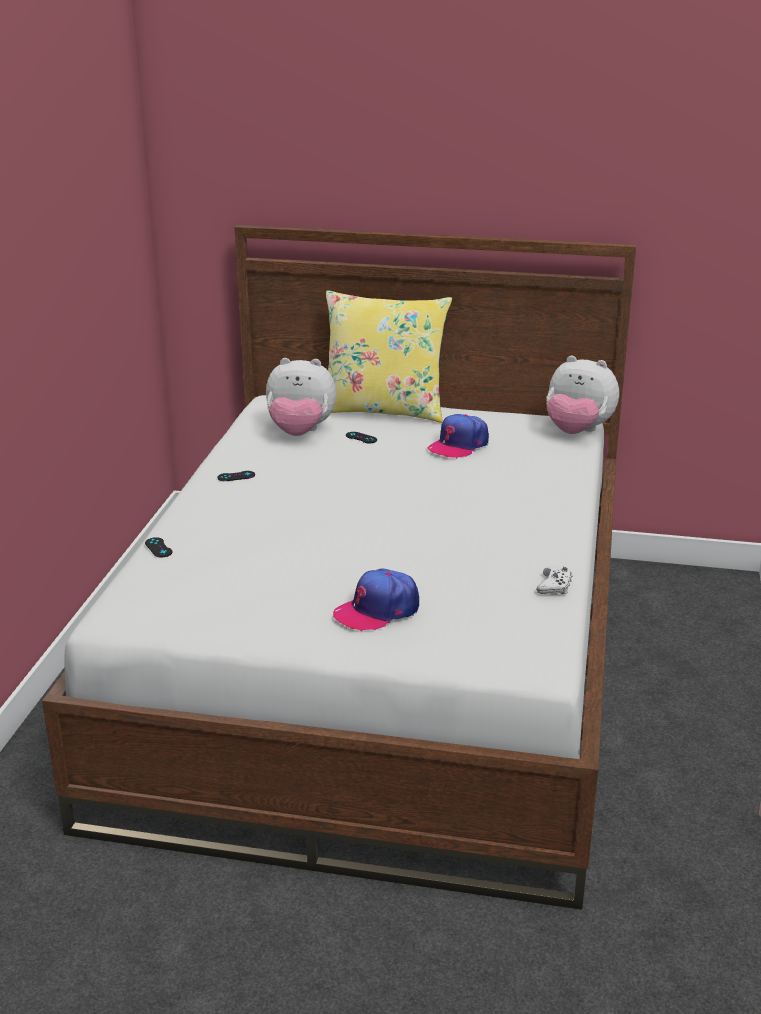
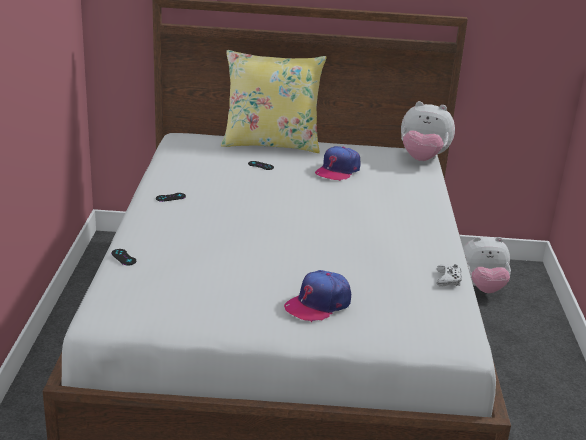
camera: 10 degrees left, 0 degrees up
plush toy [266,358,336,436] -> plush toy moved to [463,236,511,293]

